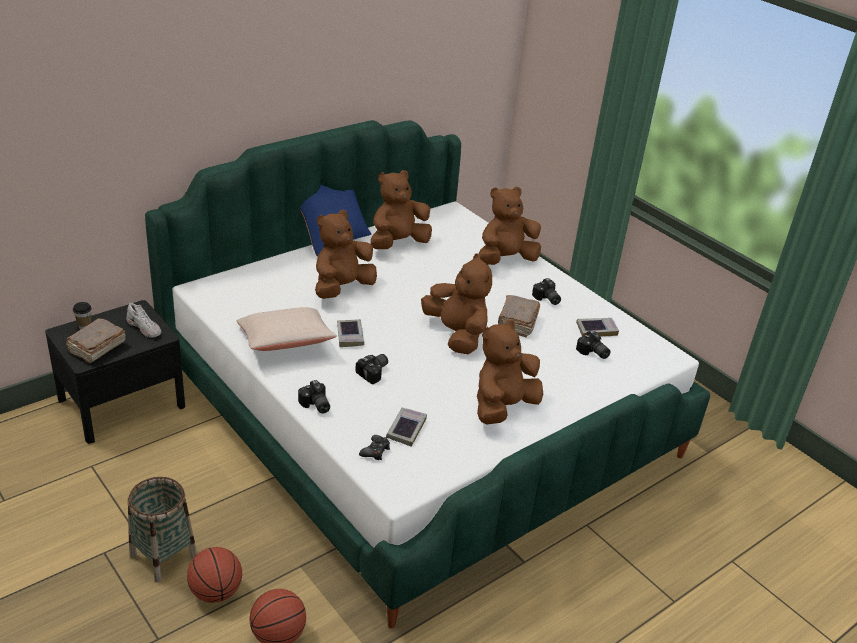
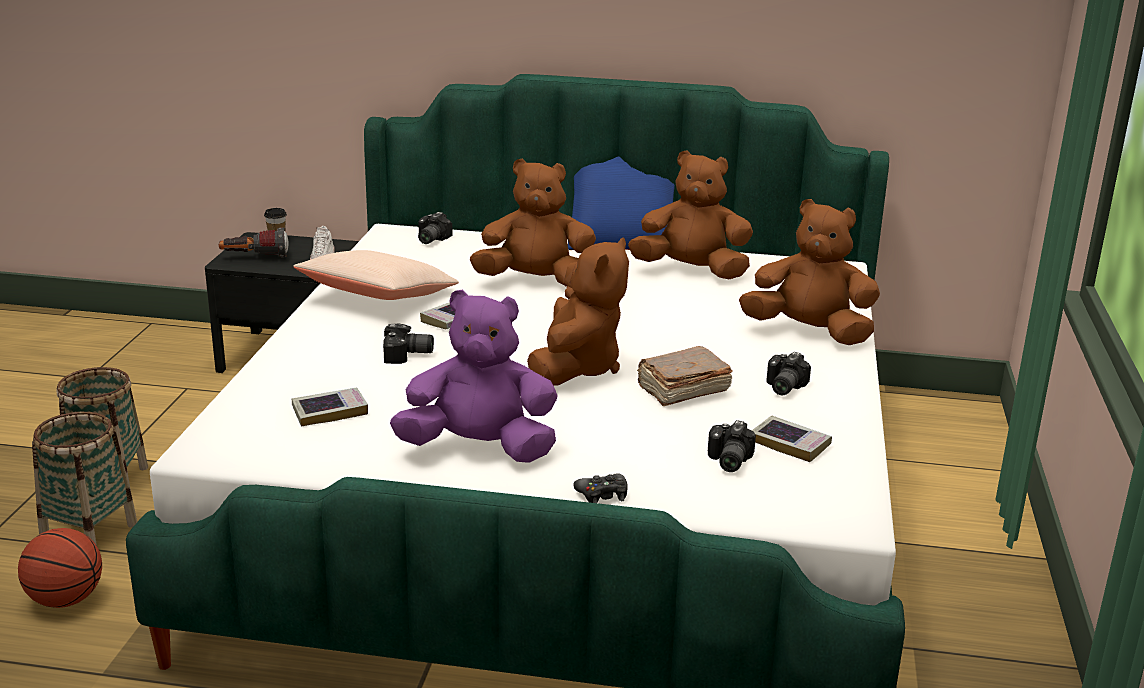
camera: 50 degrees right, 10 degrees down
brown book [66,318,126,364] -> flashlight [219,227,289,257]
basketball [187,547,242,603] -> basket [32,412,137,546]
camera [298,380,330,413] -> camera moved to [418,212,453,244]
black game controller [359,435,390,460] -> black game controller moved to [573,474,628,503]
brown plush toy [477,320,543,424] -> purple plush toy [390,290,558,463]

